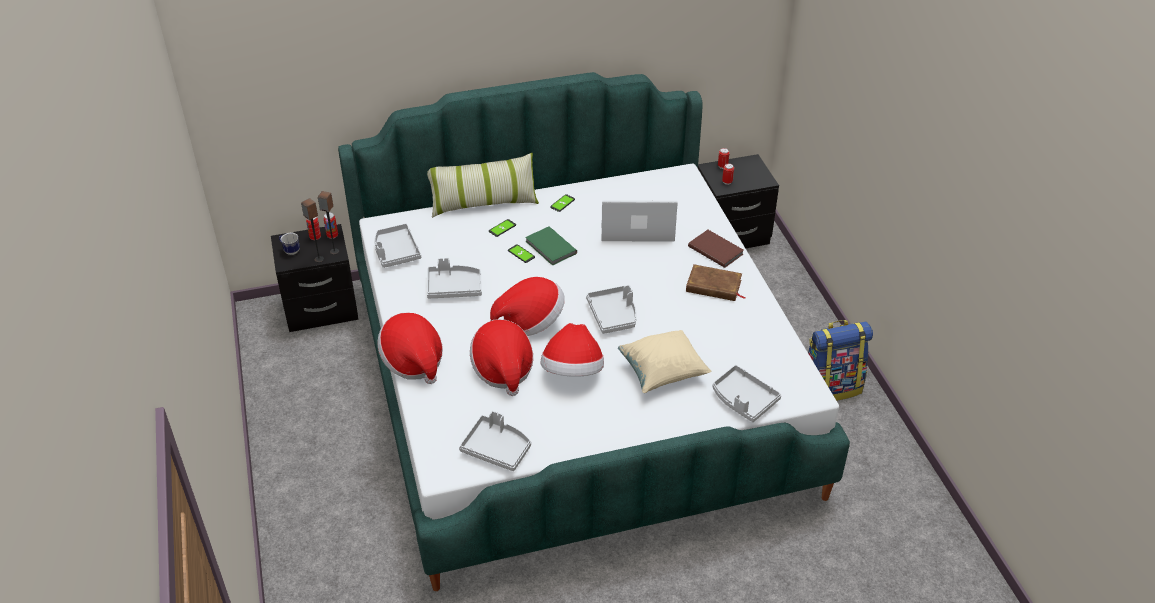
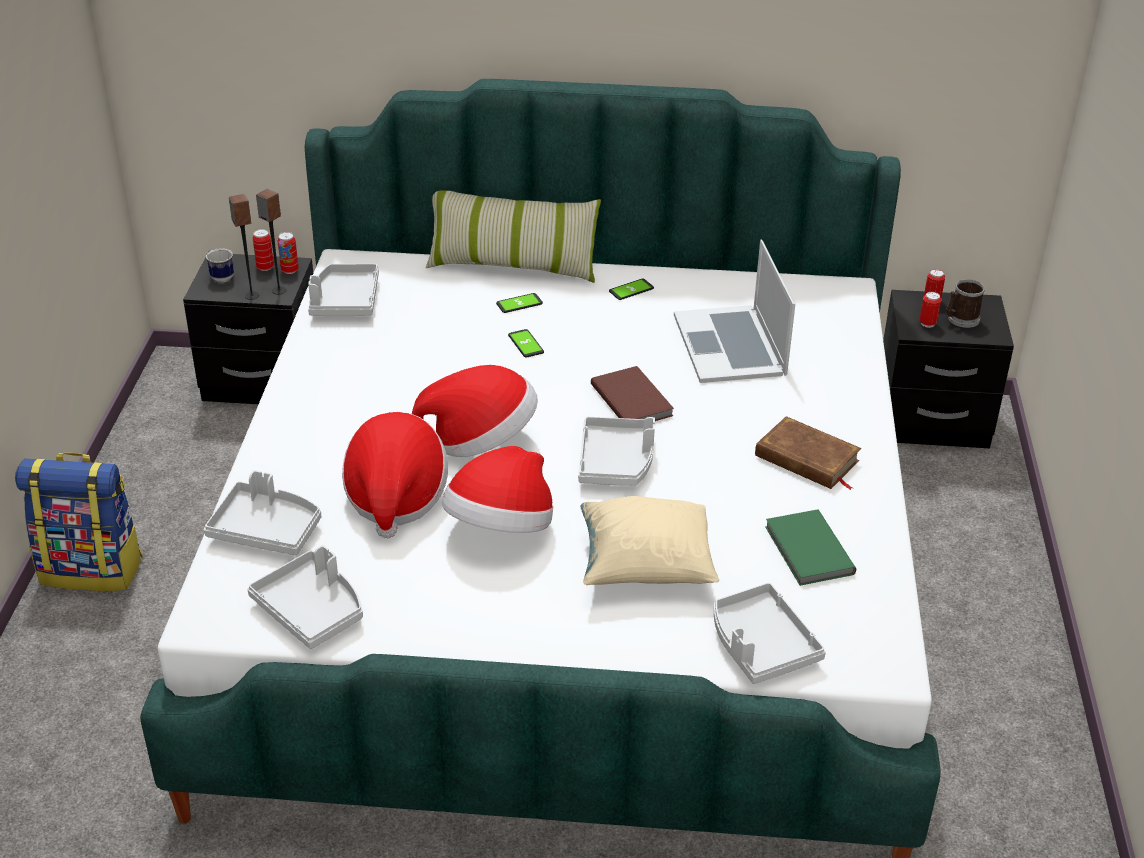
camera: 20 degrees right, 5 degrees down
hat [377,313,443,384] -> none
grey tray [427,258,482,298] -> grey tray moved to [204,470,321,555]
green book [525,226,577,266] -> green book moved to [765,509,856,586]
laptop [601,200,678,242] -> laptop turned 120 degrees counterclockwise [674,240,795,383]
brown book [688,230,744,268] -> brown book moved to [591,366,674,421]
backpack [808,320,873,401] -> backpack moved to [15,452,143,591]
none -> mug [946,279,985,328]

